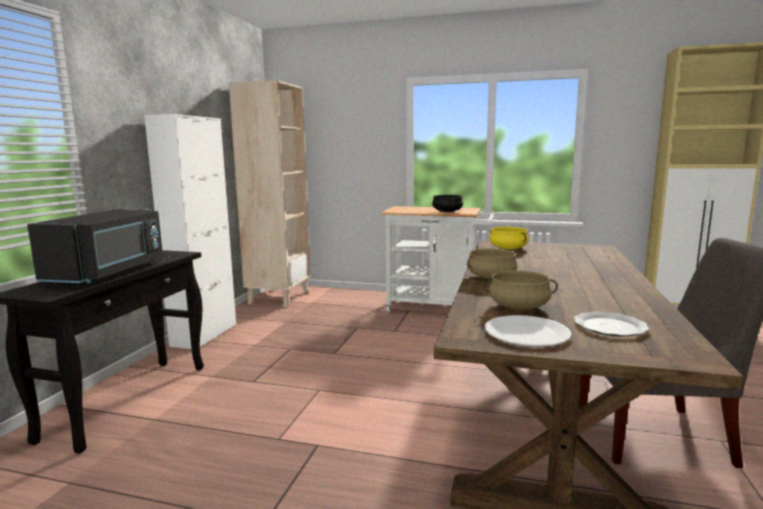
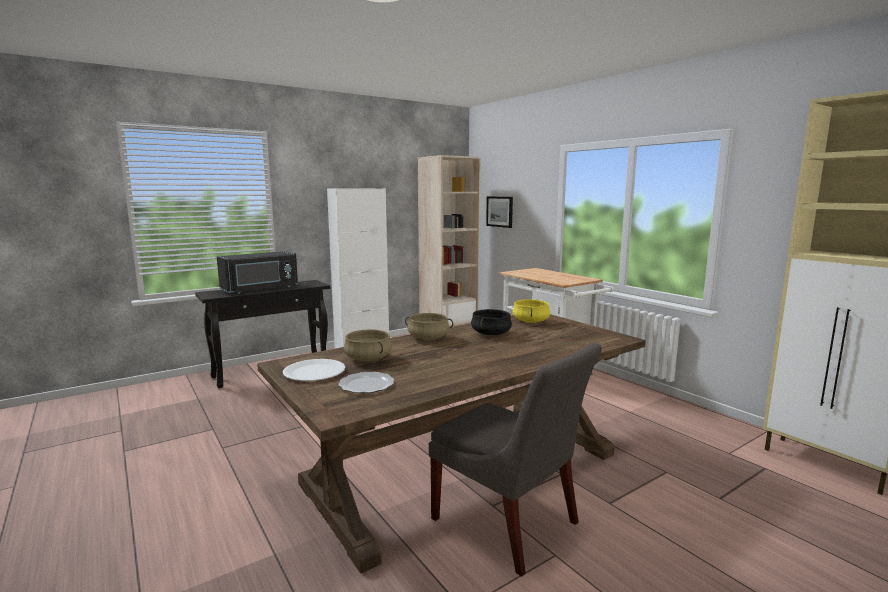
camera: 40 degrees right, 0 degrees up
black cooking pot [432,195,463,212] -> black cooking pot moved to [471,309,512,335]
none -> picture [486,196,513,228]

